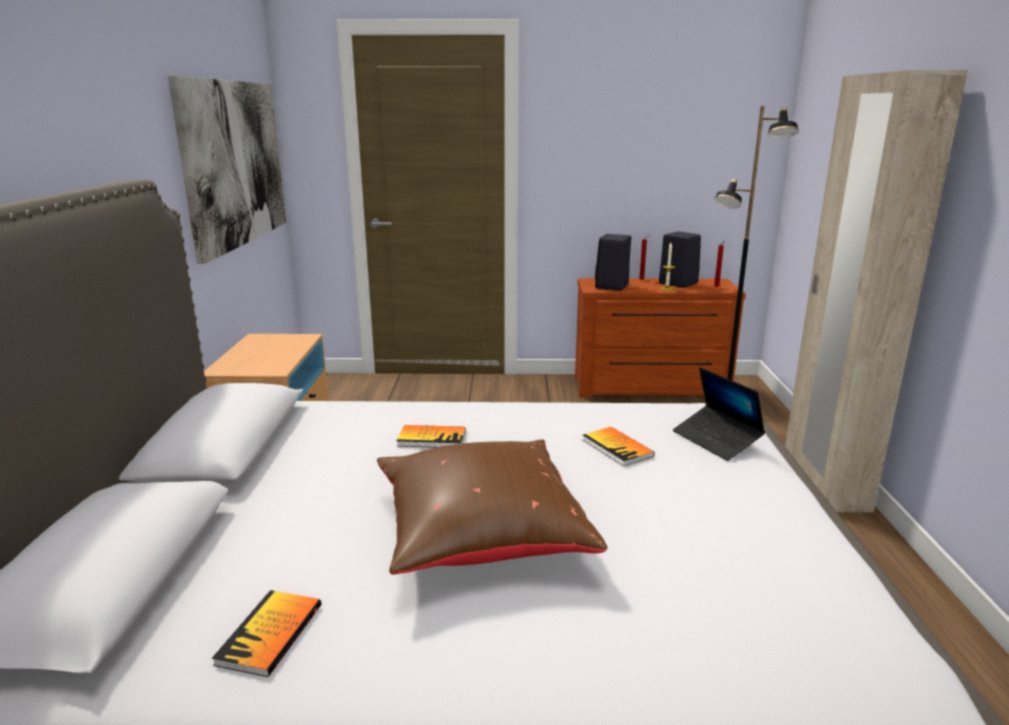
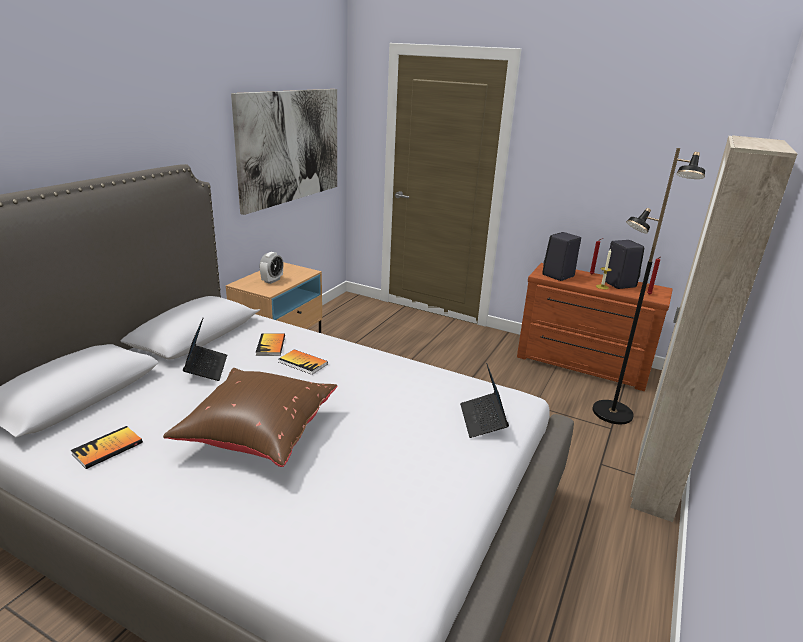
camera: 25 degrees right, 5 degrees up
book [583,427,655,466] -> book moved to [256,333,285,356]
none -> laptop [183,317,227,381]
none -> alarm clock [260,252,284,284]

